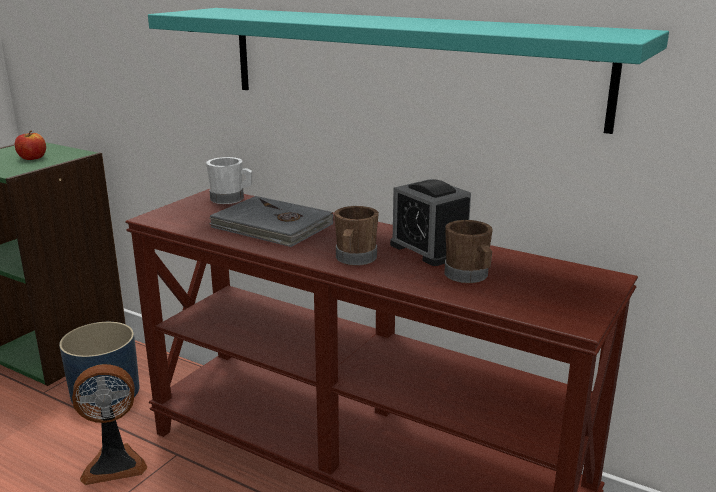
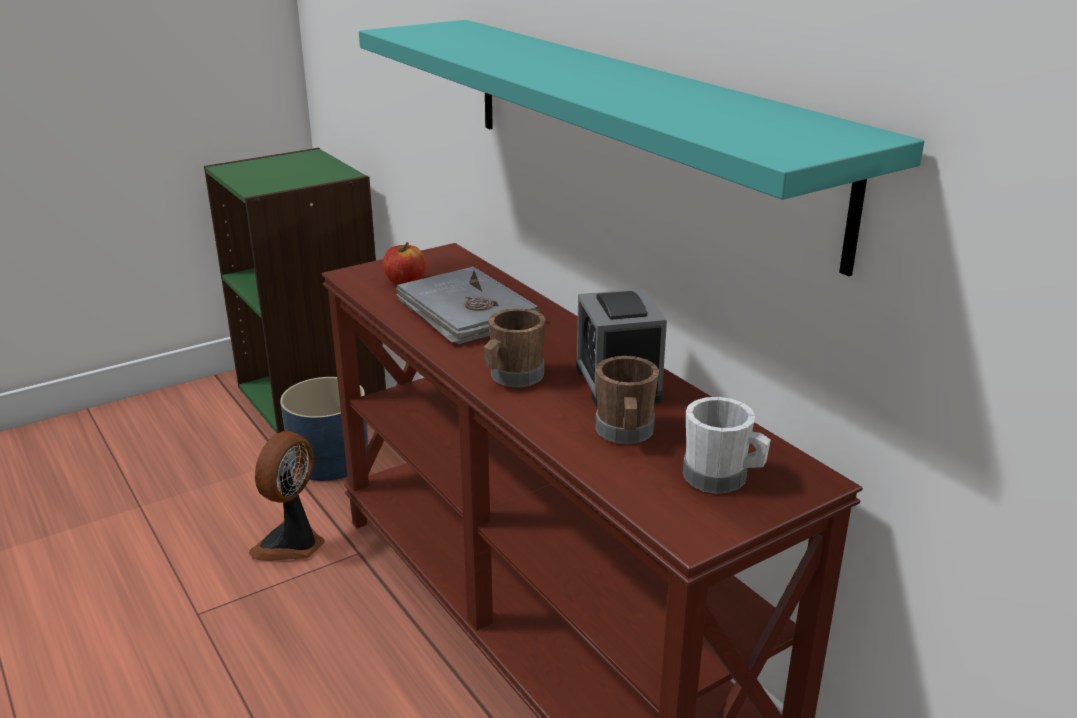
camera: 25 degrees right, 5 degrees up
apple [15,130,46,160] -> apple moved to [383,242,426,285]
fan [72,364,147,485] -> fan turned 105 degrees clockwise [249,431,325,561]
white mug [206,157,252,204] -> white mug moved to [683,397,771,493]

